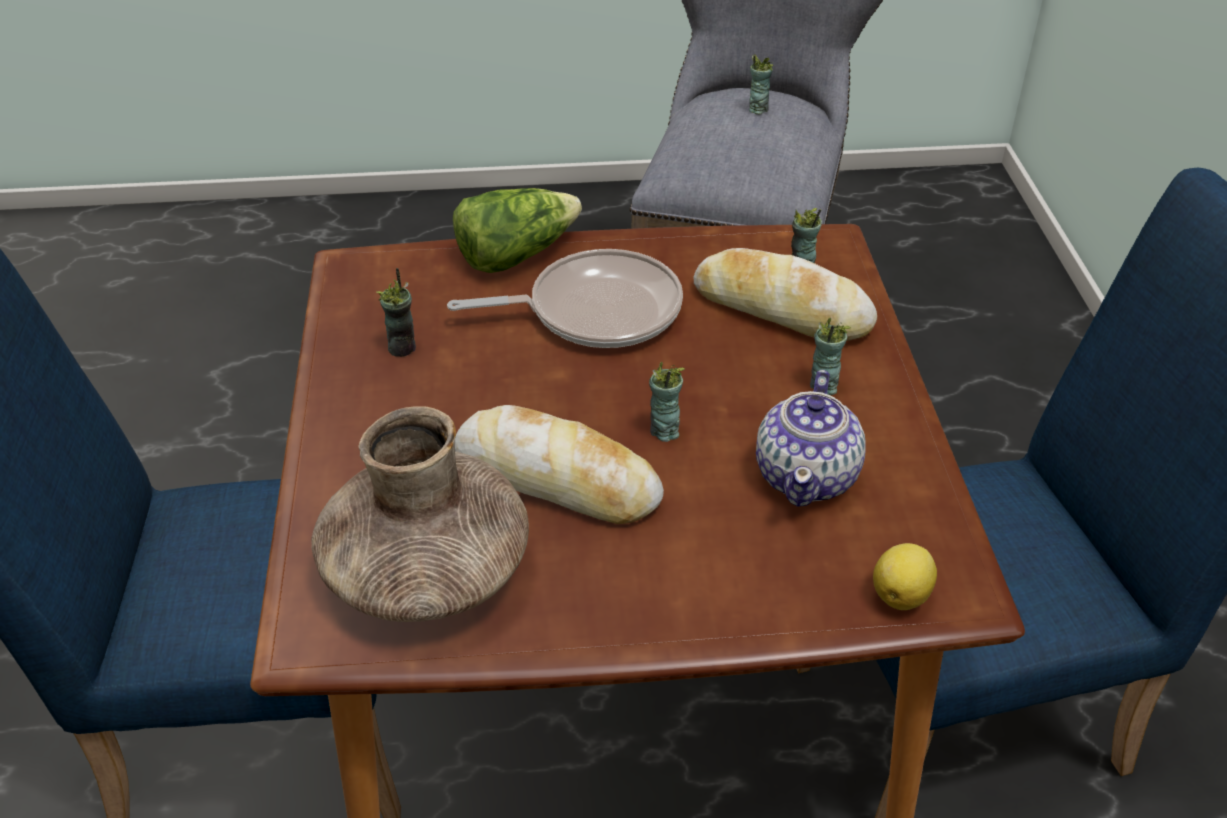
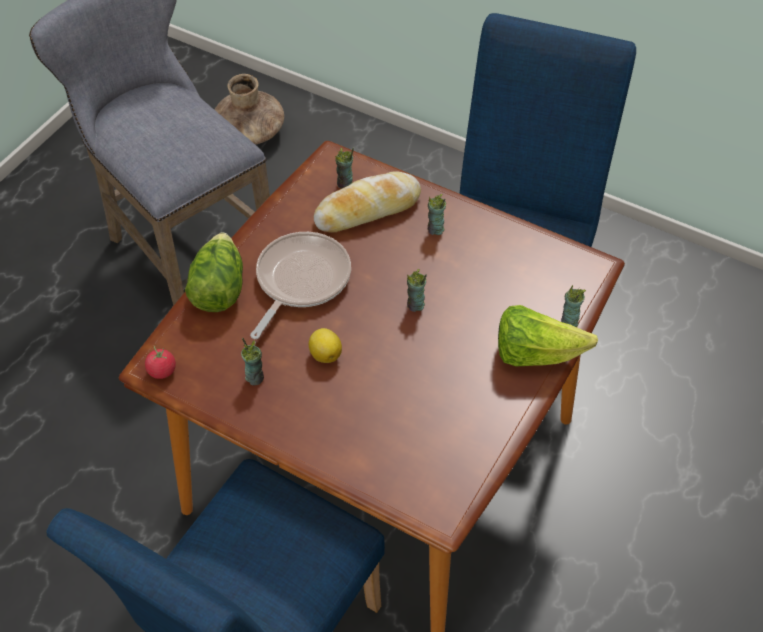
camera: 55 degrees left, 10 degrees up
brown vase [311,406,529,622] -> brown vase moved to [215,74,284,145]
bread [455,405,664,524] -> none
cup [749,54,773,115] -> cup moved to [561,285,586,327]
teapot [756,370,866,507] -> none
lemon [873,543,937,610] -> lemon moved to [309,328,342,363]
none -> tomato [145,346,176,379]
none -> lettuce [498,305,598,366]

